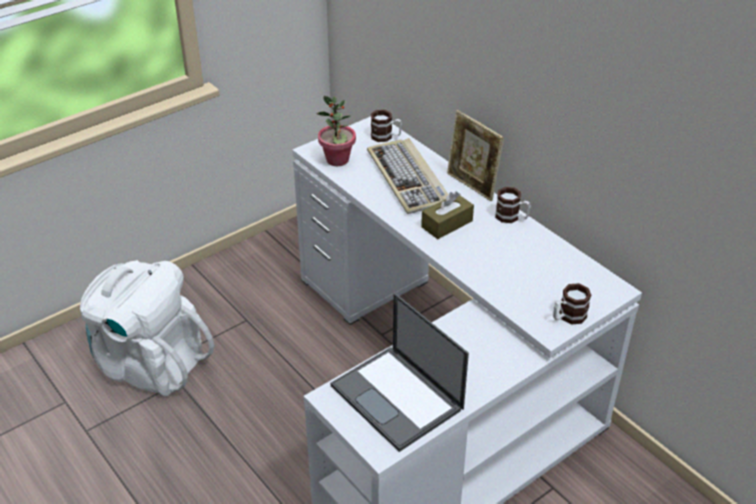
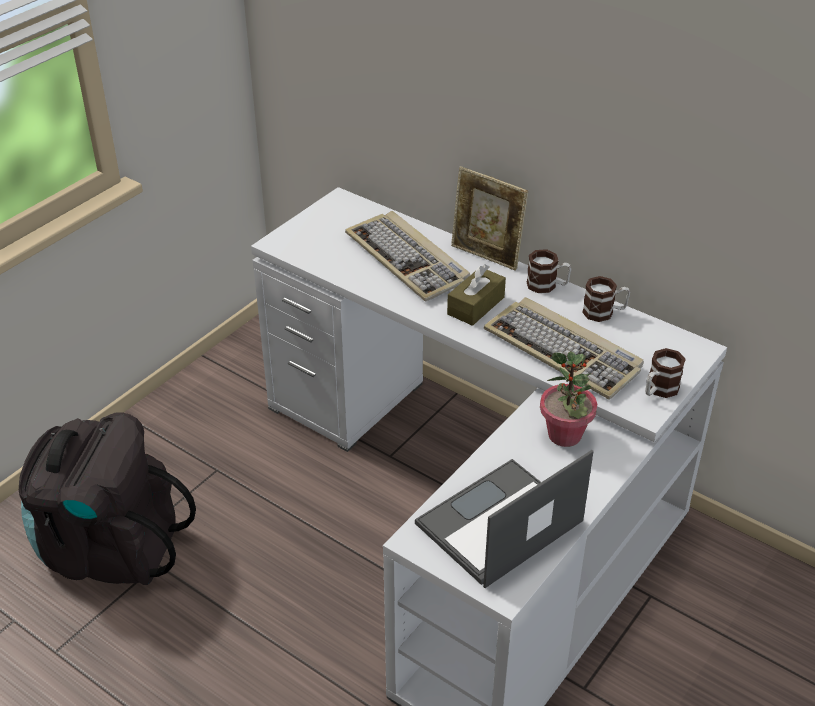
camera: 15 degrees left, 0 degrees up
white backpack [80,260,214,396] -> black backpack [19,412,196,585]
potted plant [317,96,356,166] -> potted plant moved to [540,351,597,447]
laptop [331,293,469,452] -> laptop turned 105 degrees clockwise [415,450,594,588]
mug [371,110,402,142] -> mug moved to [582,276,630,322]
none -> keyboard [484,297,644,400]

